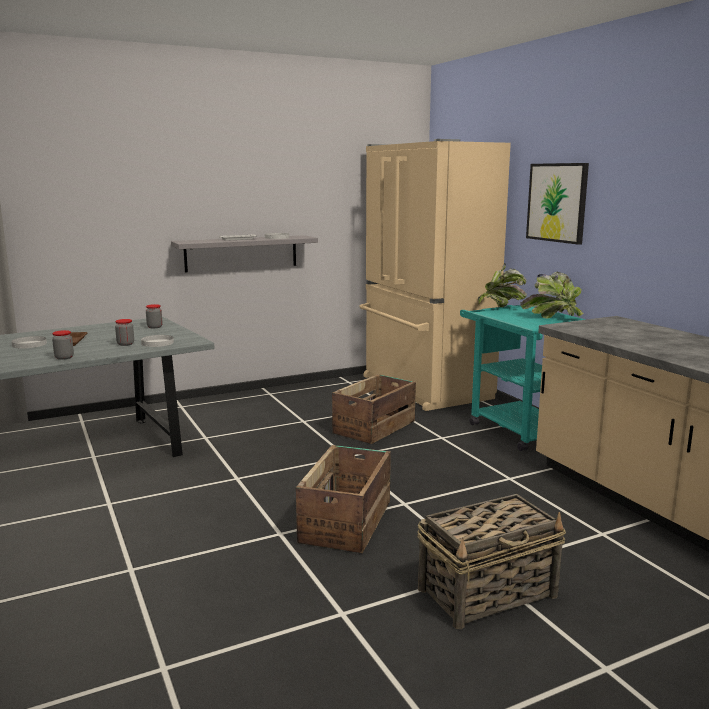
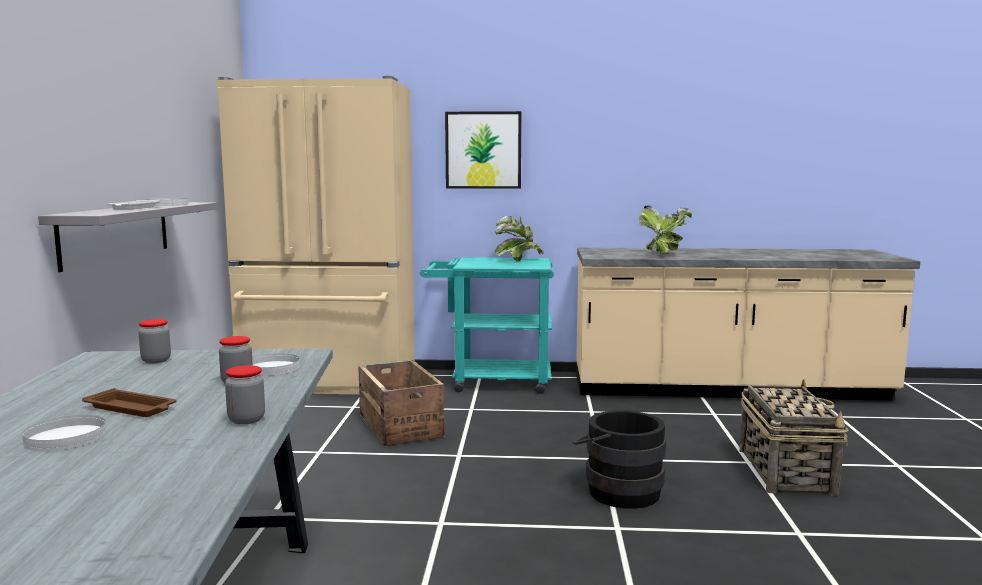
camera: 60 degrees left, 5 degrees down
crate [296,445,391,553] -> black bucket [572,410,666,509]
potted plant [478,263,527,307] -> potted plant moved to [639,205,692,253]

